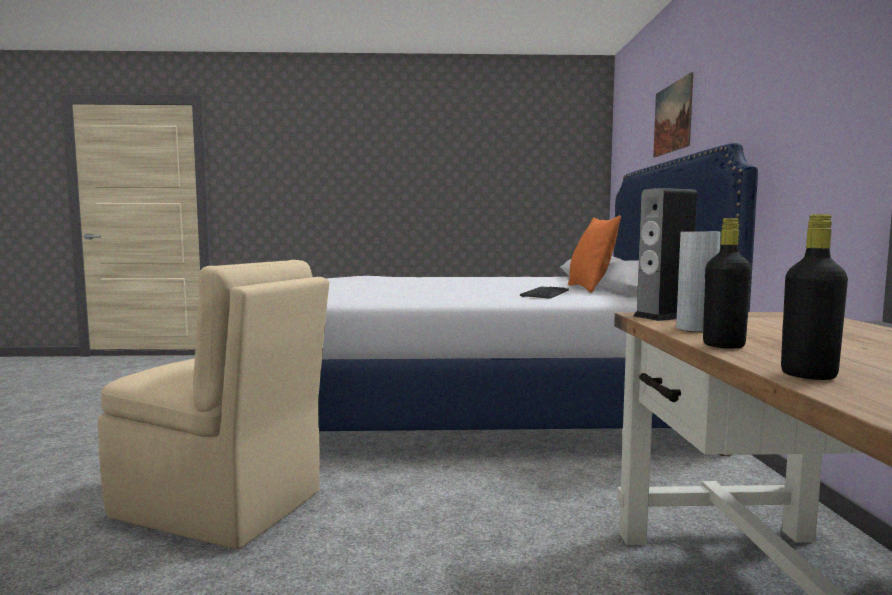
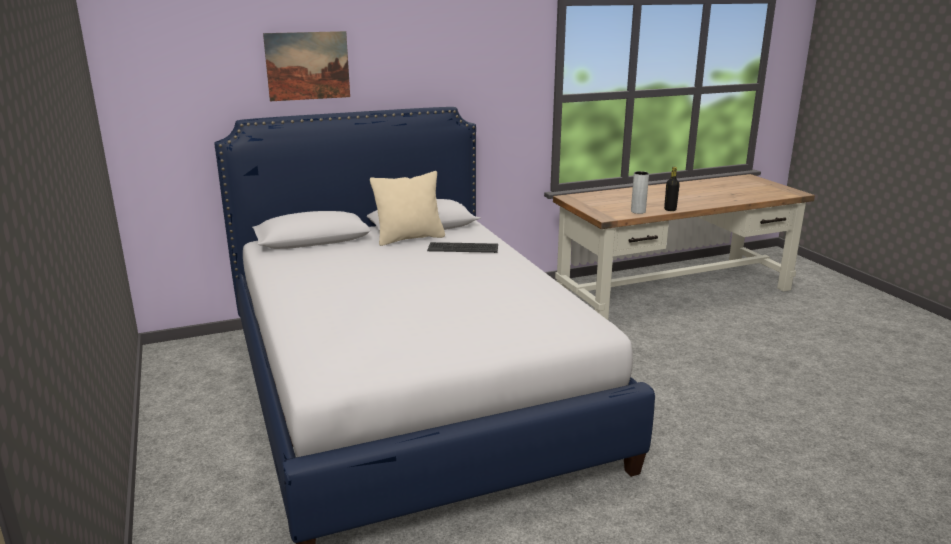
camera: 110 degrees left, 15 degrees up
beige chair [98,260,329,550] -> none
orange pillow [568,215,621,293] -> beige pillow [370,171,445,246]
speaker [633,188,697,321] -> none
black bottle [781,214,848,380] -> none

